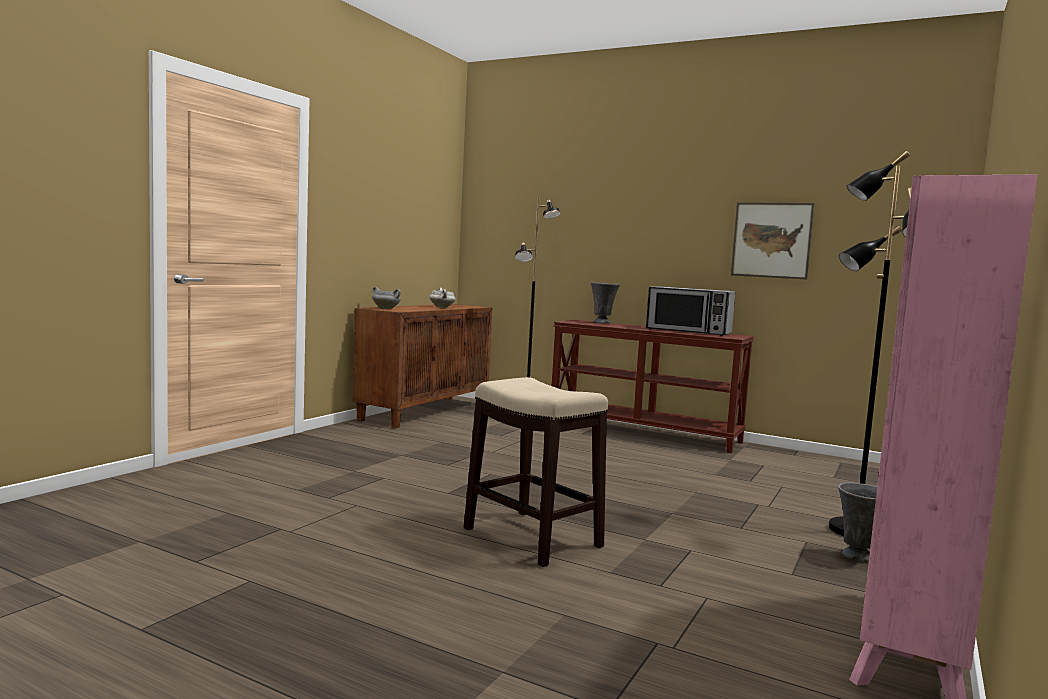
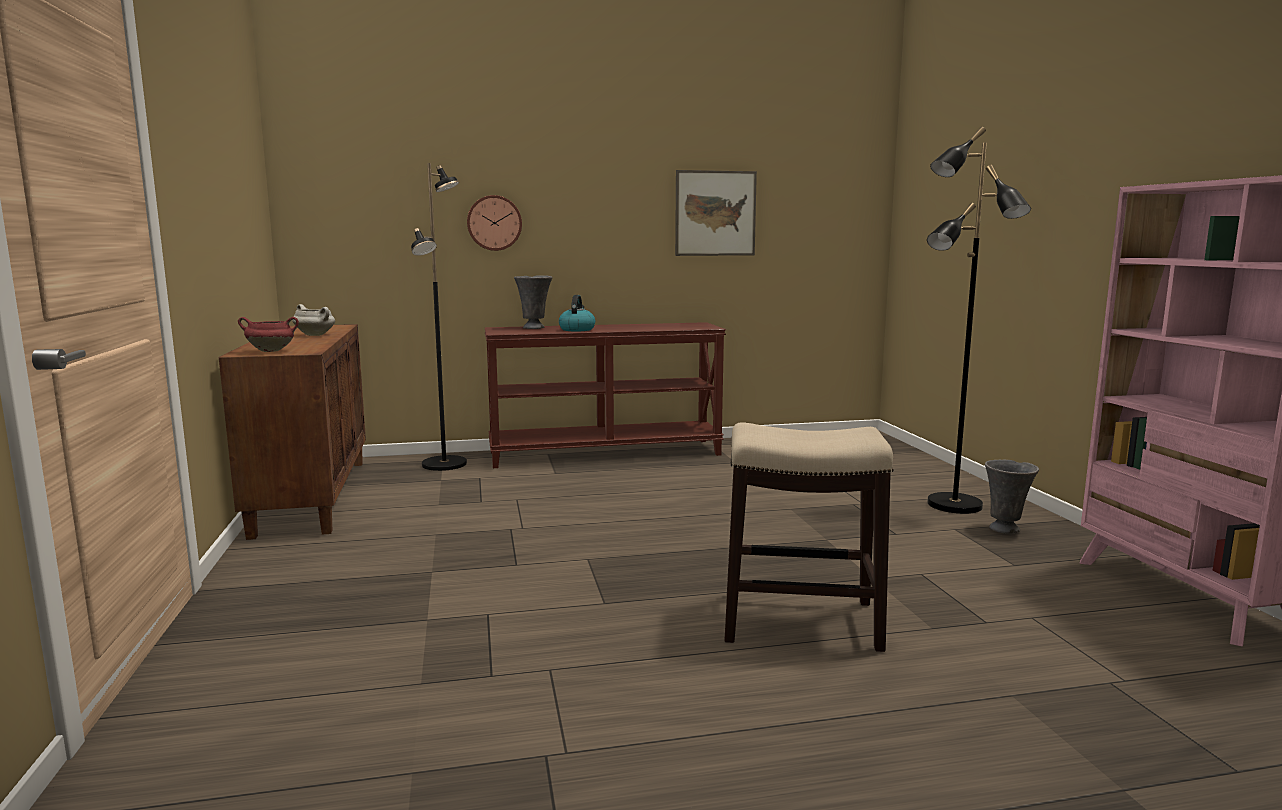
camera: 40 degrees left, 5 degrees up
grey cooking pot [372,287,401,309] -> red cooking pot [238,317,299,352]
microwave [646,286,735,336] -> none
none -> wall clock [467,195,522,251]
none -> kettle [559,295,595,331]

